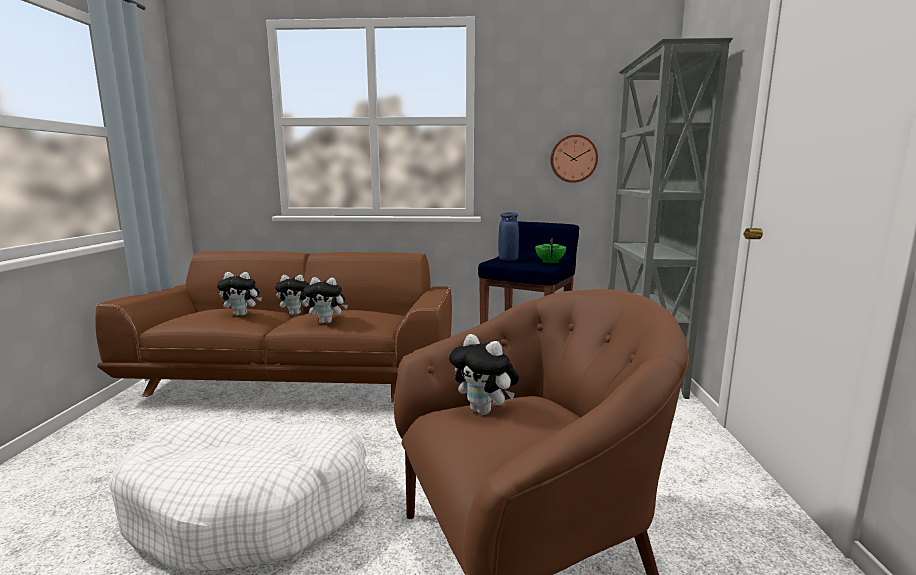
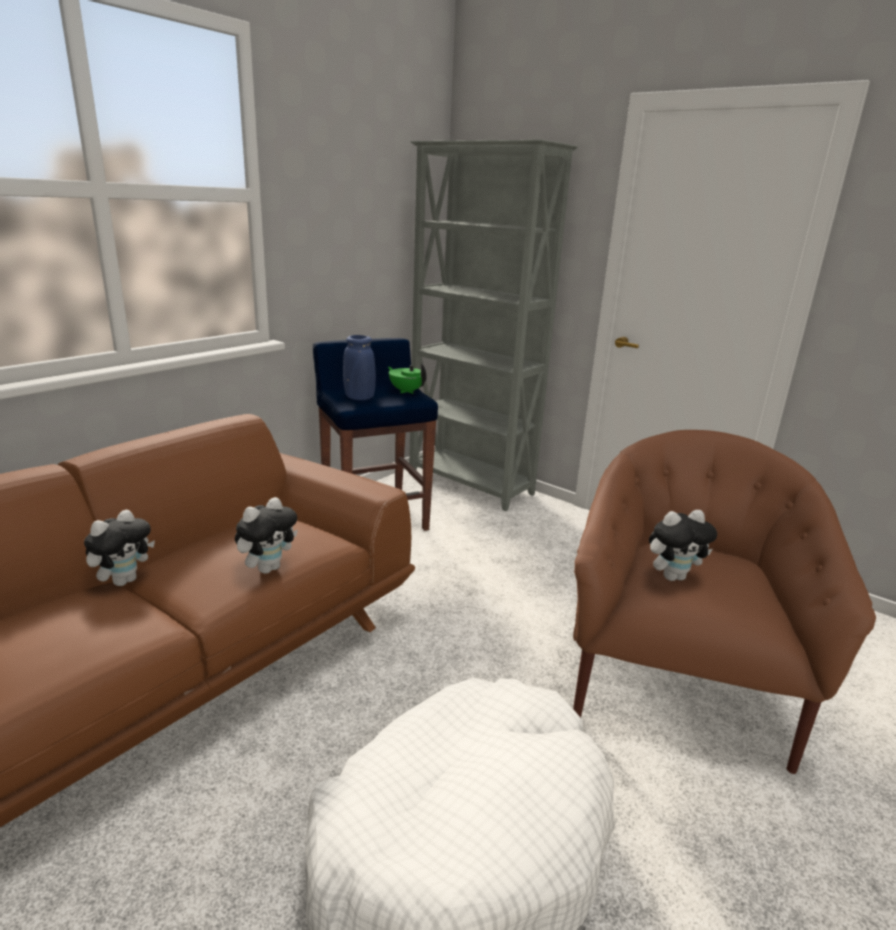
camera: 55 degrees left, 10 degrees up
plush toy [217,272,262,316] -> none
wall clock [550,135,598,183] -> none

